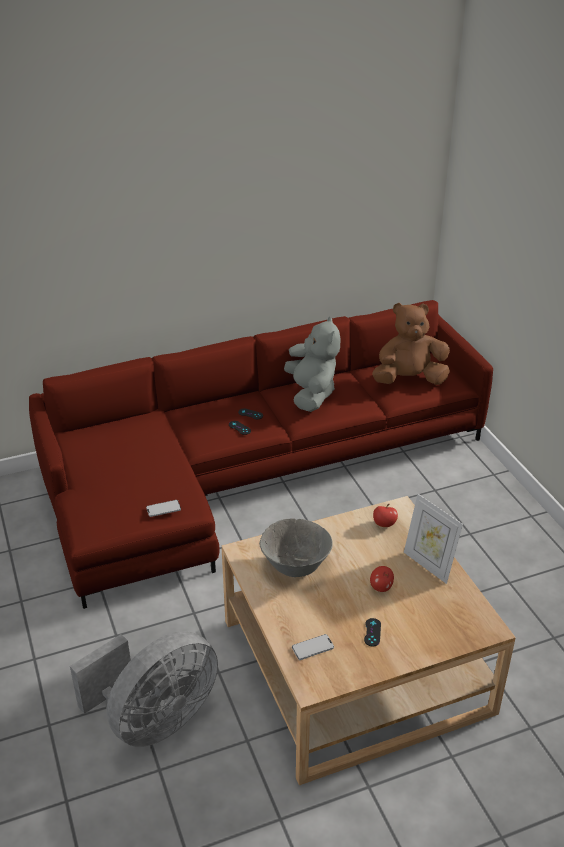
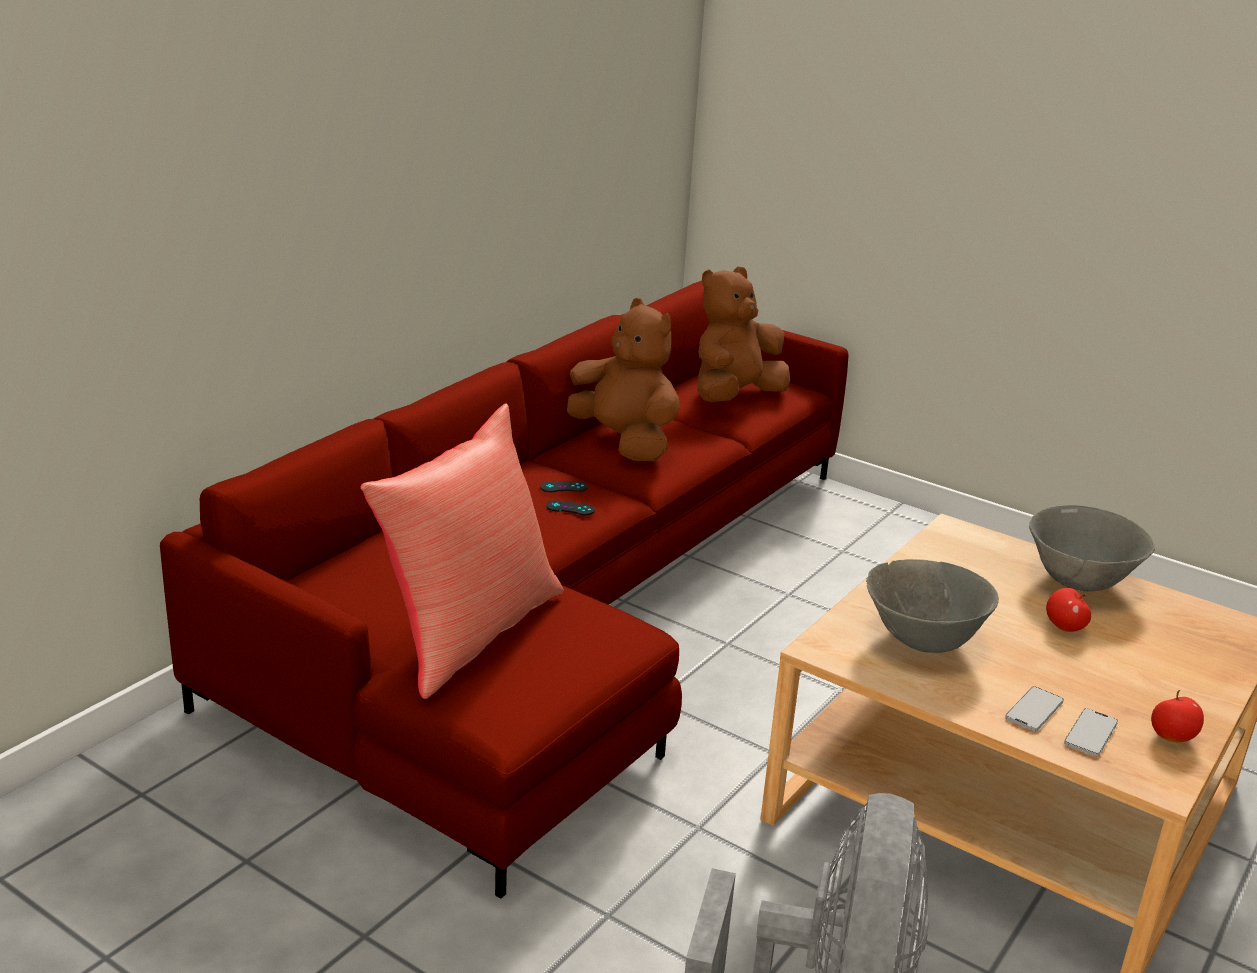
camera: 35 degrees left, 10 degrees down
phone [146,500,181,517] -> phone moved to [1005,686,1064,731]
grey plush toy [284,316,340,412] -> brown plush toy [567,298,680,461]
black game controller [364,618,381,646] -> none
apple [373,504,398,527] -> apple moved to [1151,690,1204,742]
picture frame [404,494,463,584] -> grey bowl [1029,505,1155,591]
none -> red pillow [360,404,564,699]

